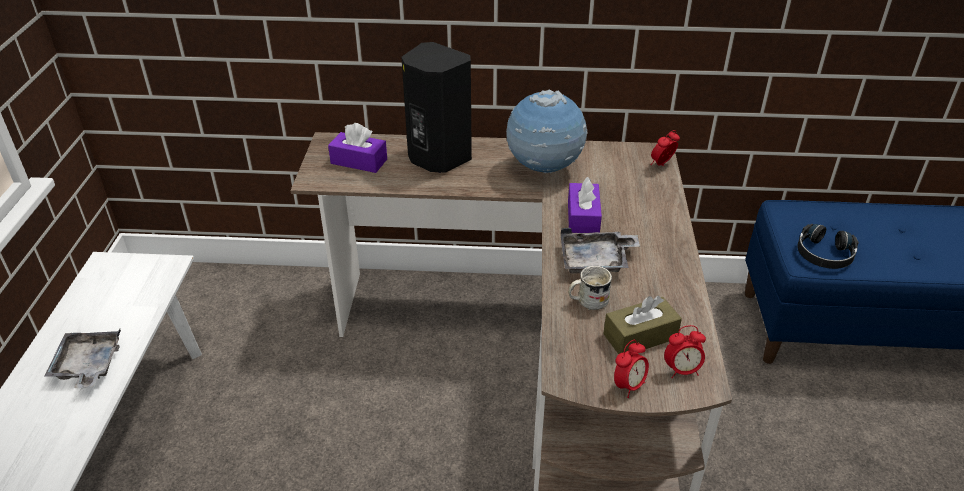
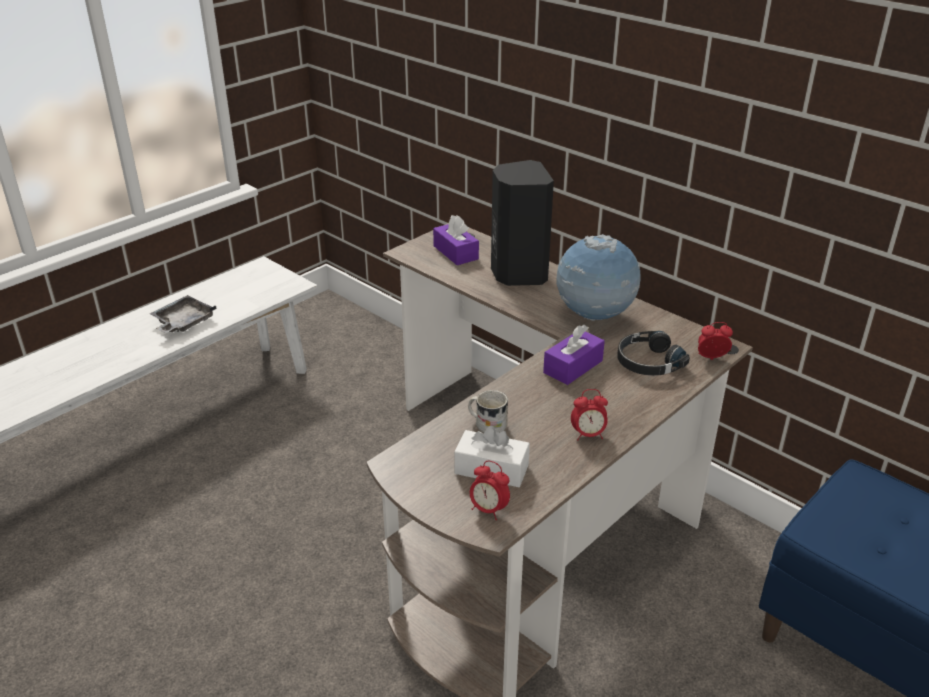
camera: 40 degrees right, 5 degrees down
grey tray [561,228,640,274] -> none
brown tissue box [603,296,682,354] -> white tissue box [454,426,530,487]
alarm clock [614,340,649,398] -> alarm clock moved to [571,389,608,441]
black headphones [797,224,859,269] -> black headphones moved to [617,331,690,376]

